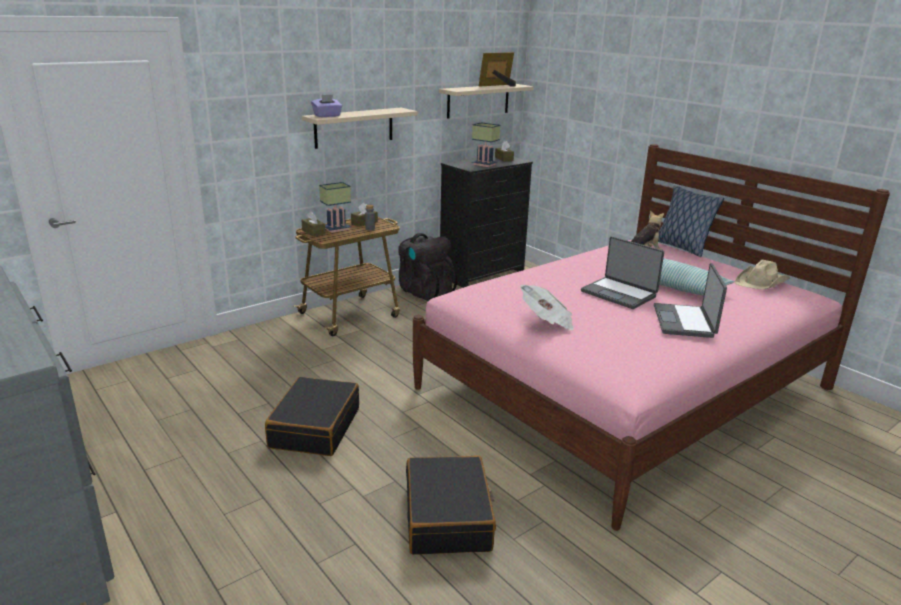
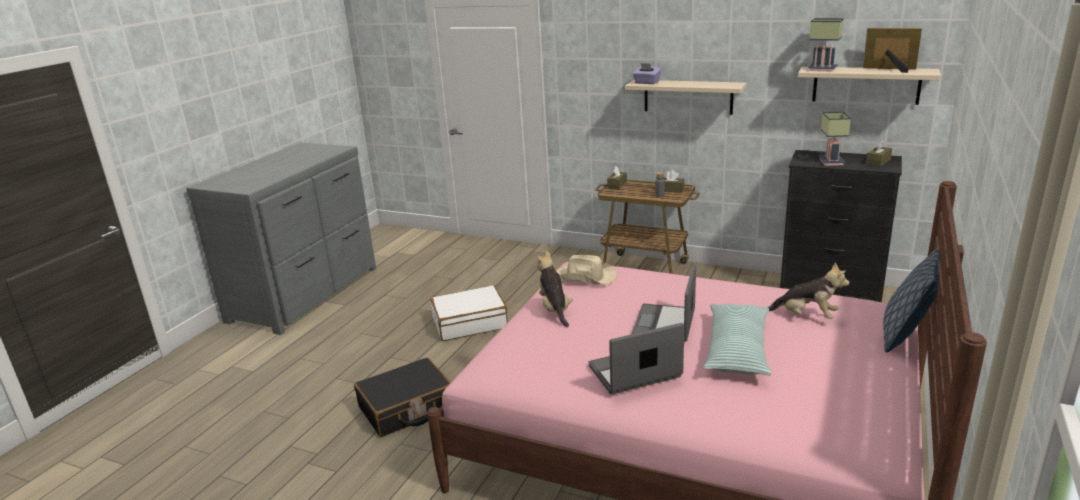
camera: 65 degrees right, 0 degrees up
black suitcase [265,377,359,456] -> white suitcase [430,285,508,341]
table lamp [319,182,351,233] -> table lamp moved to [808,18,844,72]
black backpack [398,233,457,301] -> none
newspaper [520,284,574,330] -> plush toy [536,251,573,327]
beige hat [734,260,790,290] -> beige hat moved to [556,255,617,285]

